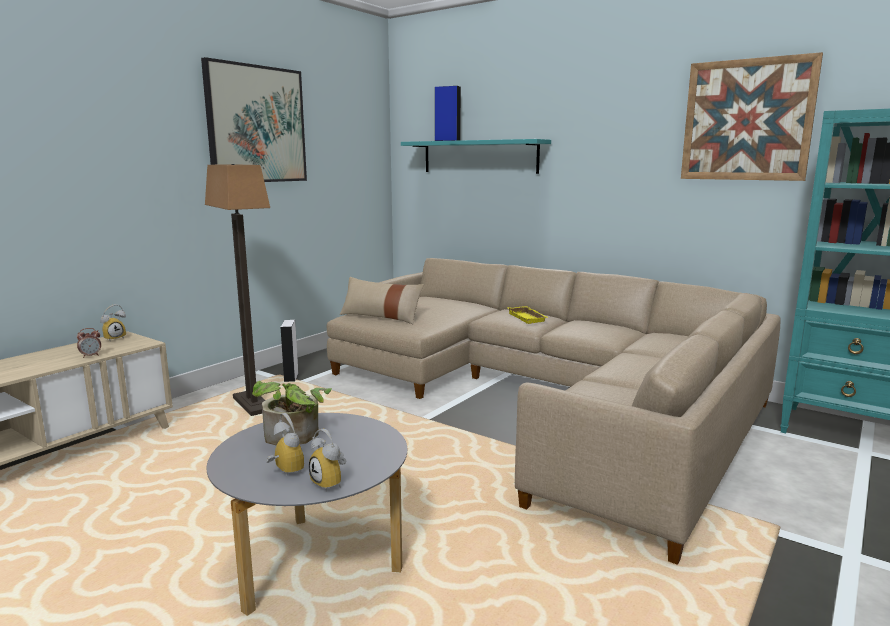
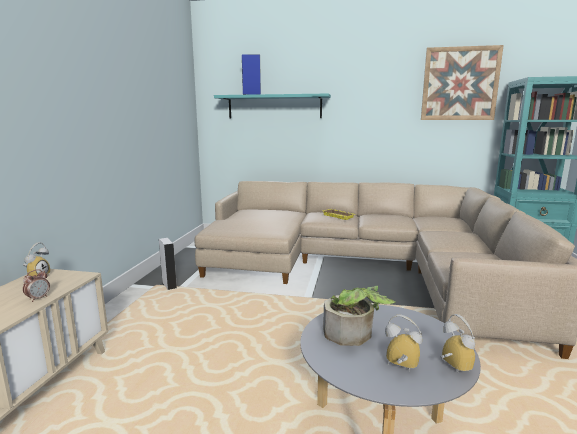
camera: 25 degrees left, 0 degrees up
picture [201,57,307,182] -> none
floor lamp [205,164,270,416] -> none
alarm clock [309,429,347,491] -> alarm clock turned 135 degrees counterclockwise [440,314,475,372]
beige pillow [340,277,424,324] -> none

